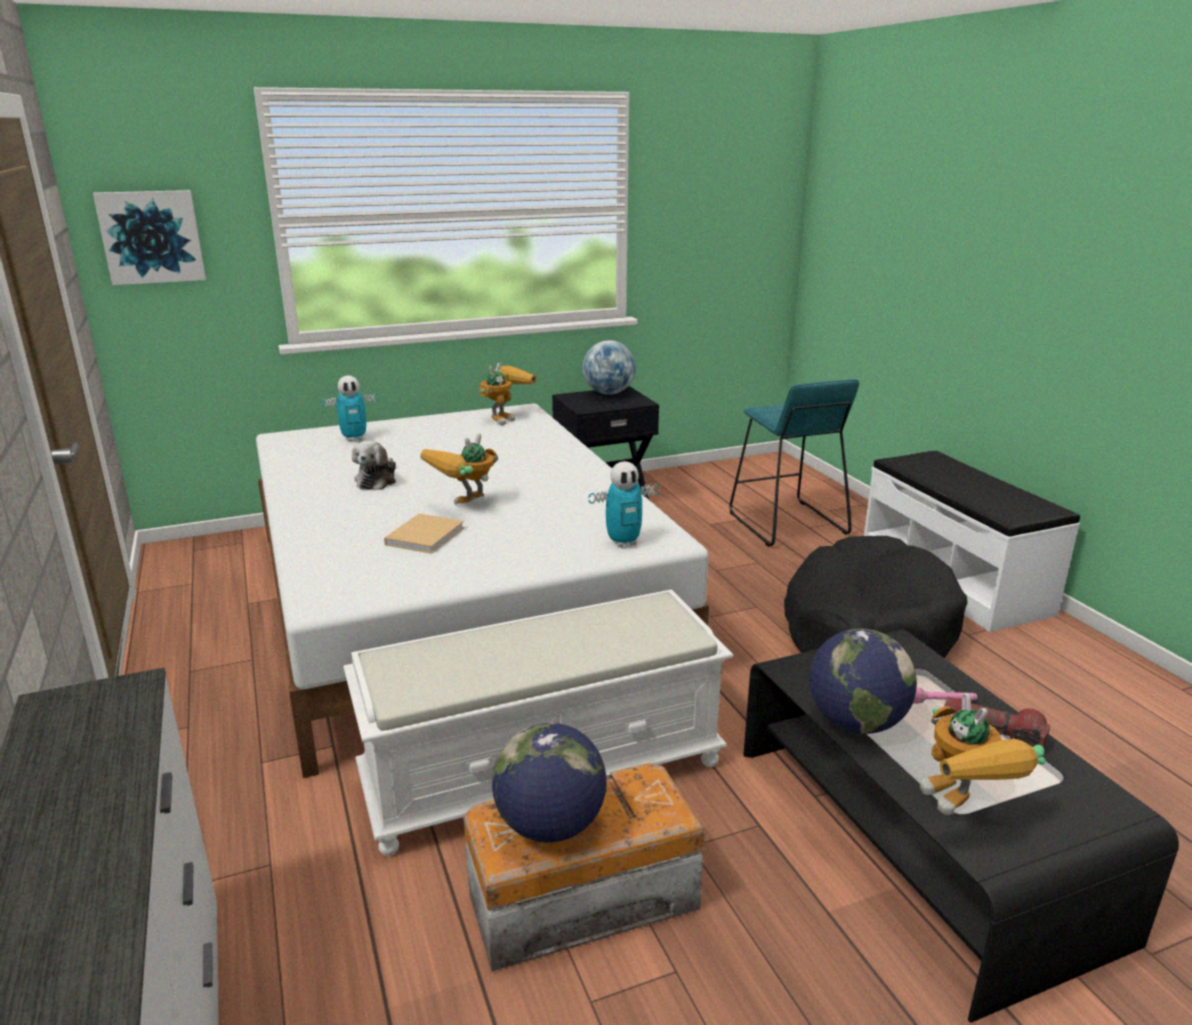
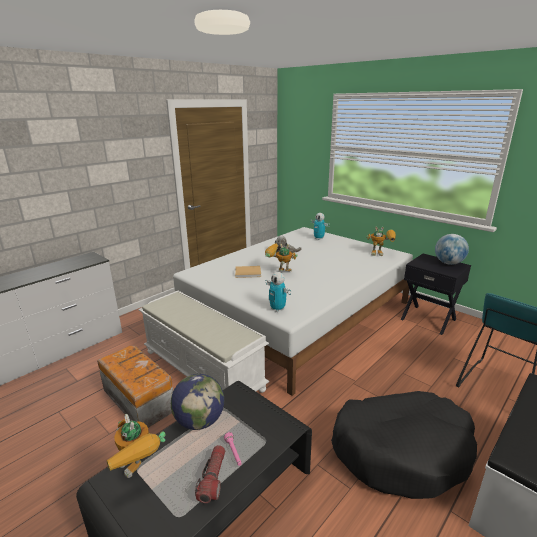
camera: 65 degrees right, 0 degrees up
picture [93,190,206,285] -> none
globe [492,723,607,843] -> none
toy robot [920,693,1046,815] -> toy robot turned 90 degrees counterclockwise [106,414,166,478]

